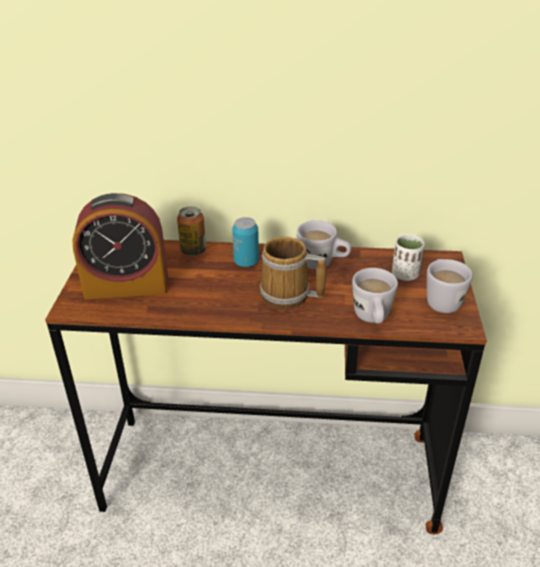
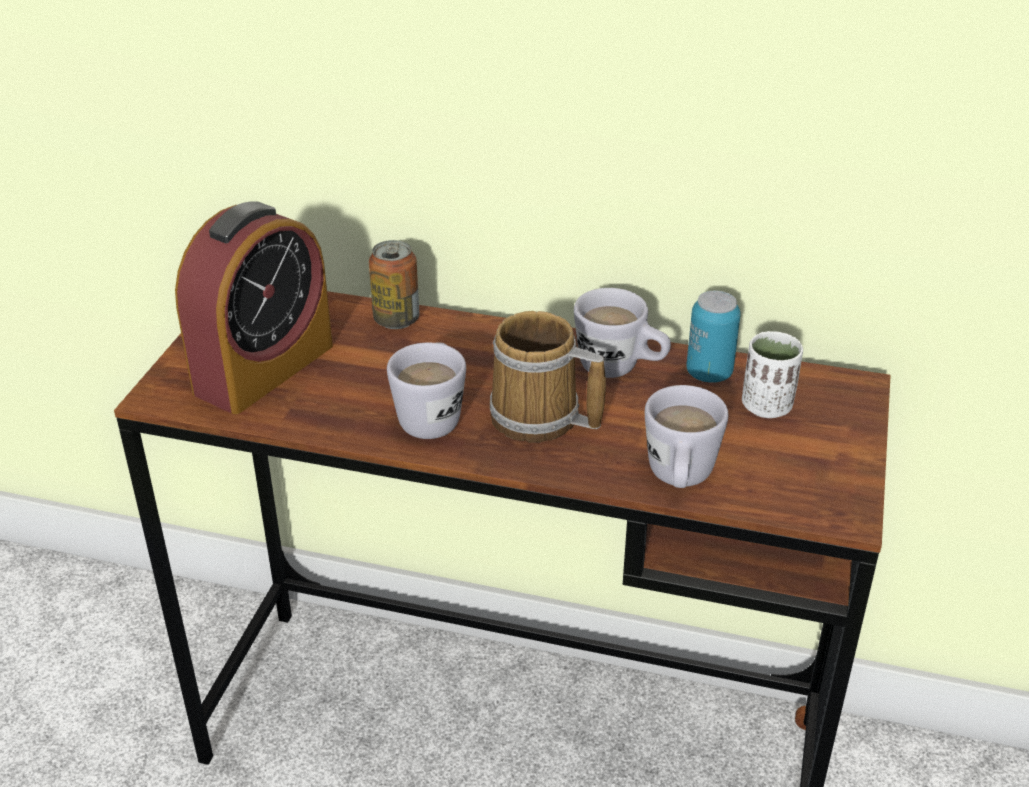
camera: 10 degrees right, 0 degrees up
alarm clock [72,193,168,300] -> alarm clock turned 60 degrees counterclockwise [175,202,333,414]
can [232,217,259,267] -> can moved to [686,291,741,383]
white mug [427,259,473,313] -> white mug moved to [387,342,466,439]

